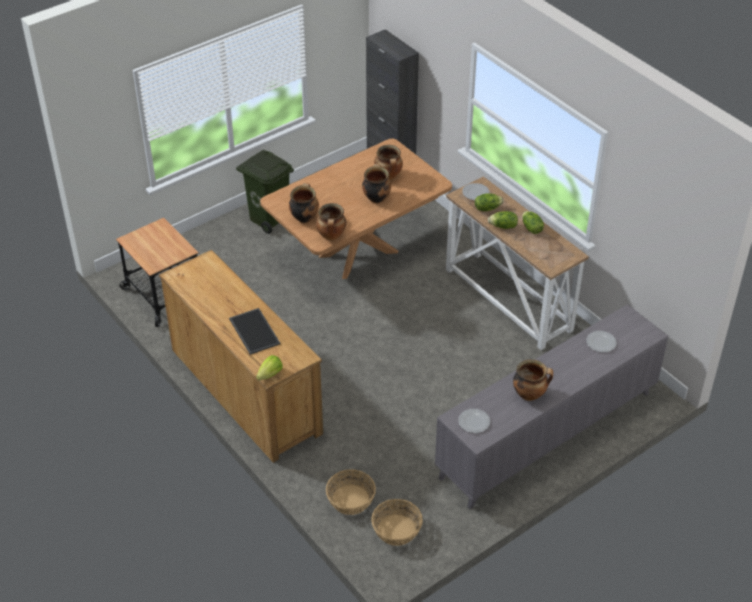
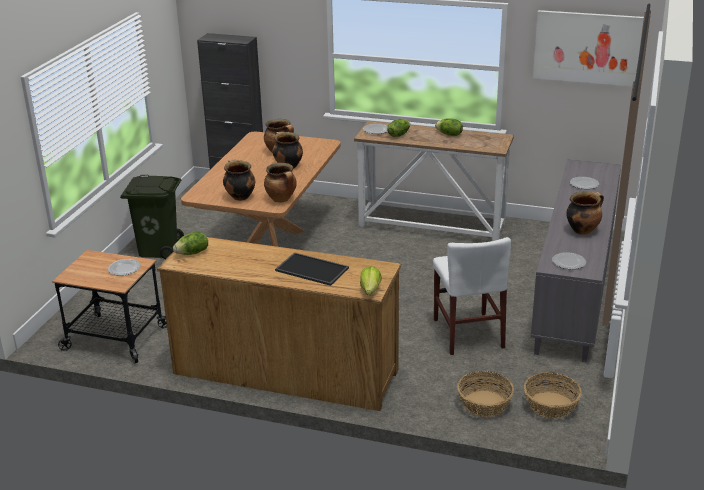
camera: 35 degrees left, 15 degrees down
lettuce [488,211,518,229] -> lettuce moved to [173,232,208,255]
none -> plate [108,259,141,276]
none -> white chair [433,237,511,355]
none -> picture [533,10,644,87]

